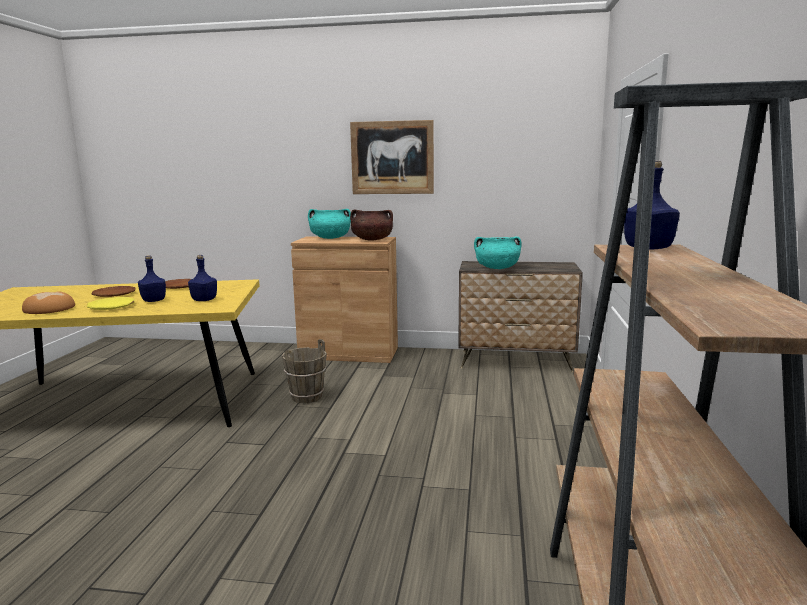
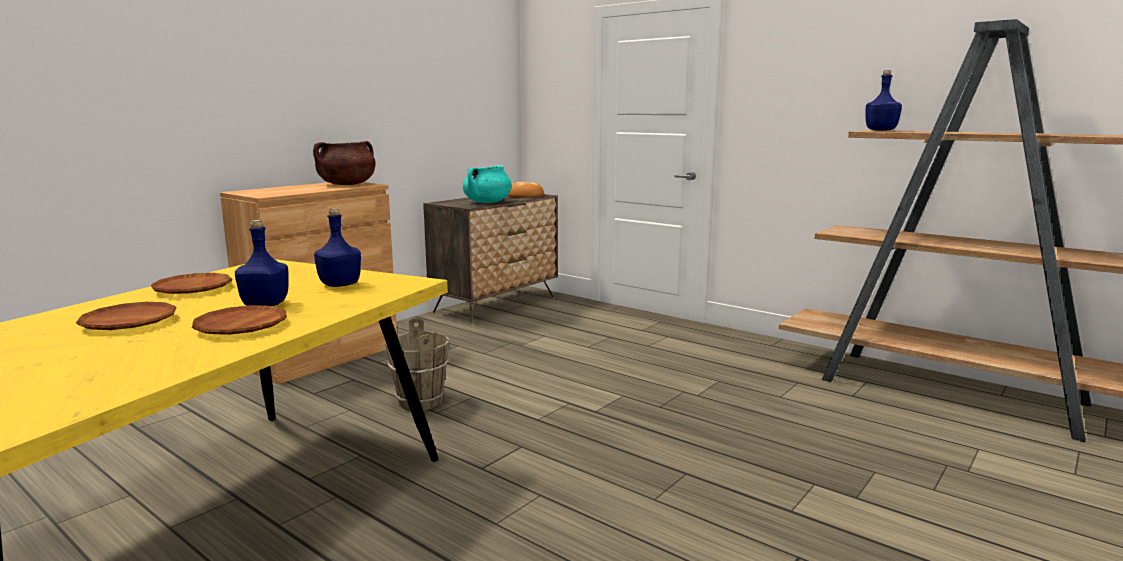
camera: 60 degrees left, 0 degrees up
bread [22,291,75,314] -> bread moved to [507,181,544,197]
yellow plate [87,297,135,310] -> brown plate [192,305,287,335]
turquoise cooking pot [308,209,351,239] -> none
picture [350,120,434,194] -> none

